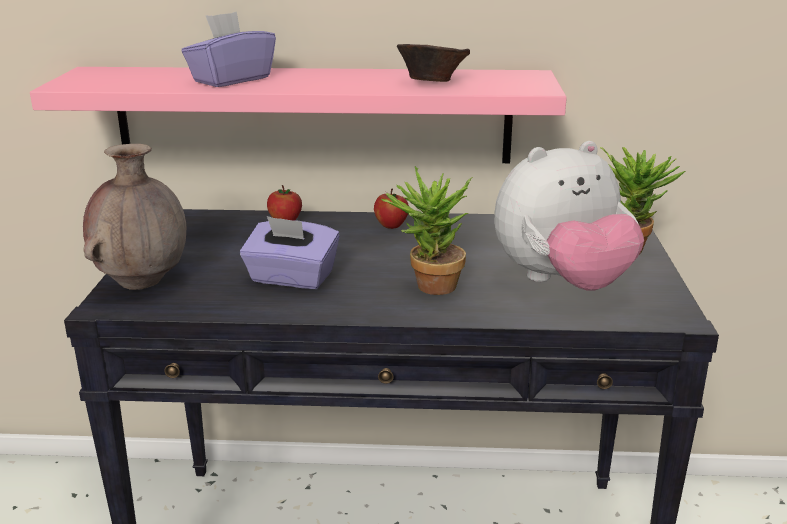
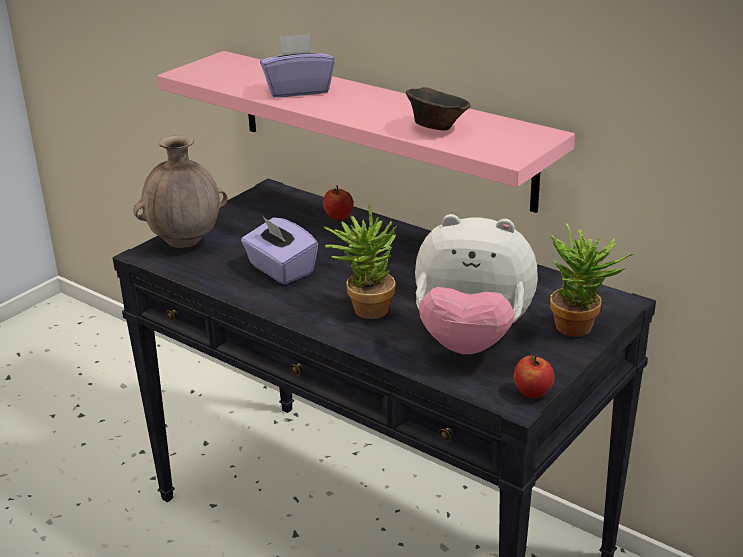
camera: 35 degrees right, 5 degrees up
apple [374,189,409,229] -> apple moved to [514,354,555,398]

